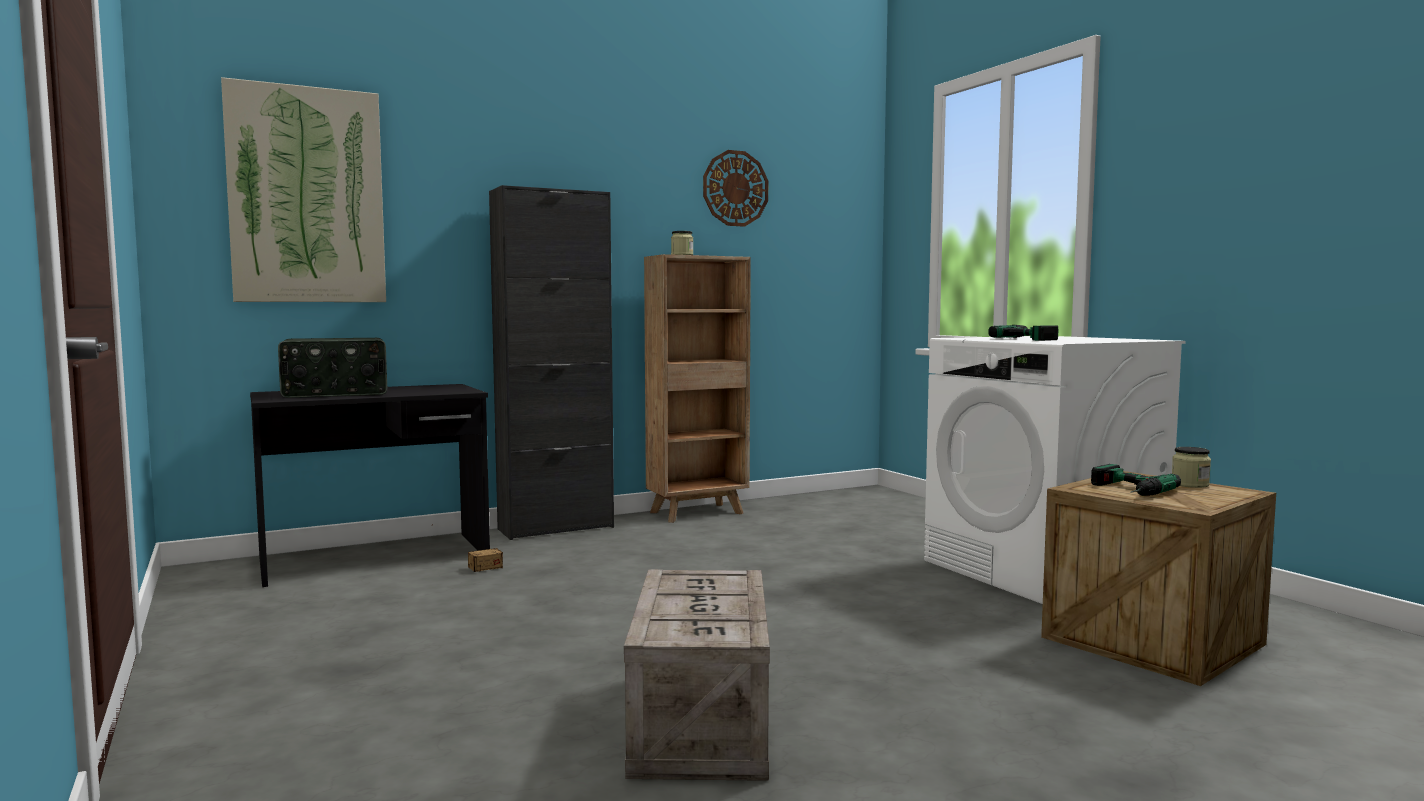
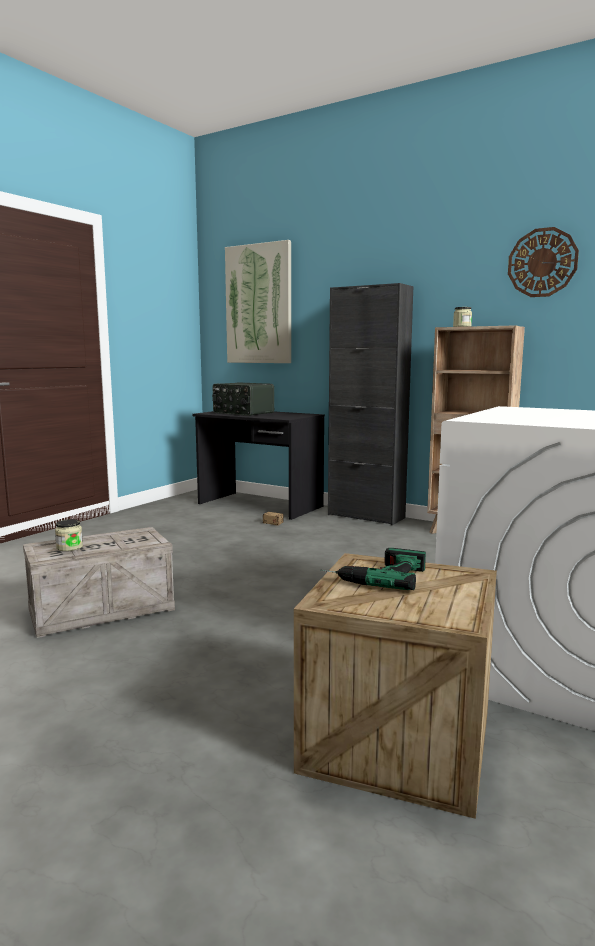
camera: 60 degrees right, 5 degrees up
power drill [988,325,1059,341] -> none
jar [1172,447,1211,488] -> jar moved to [55,519,83,551]

